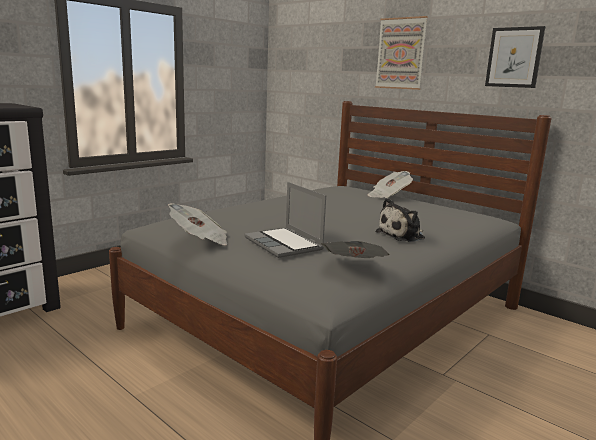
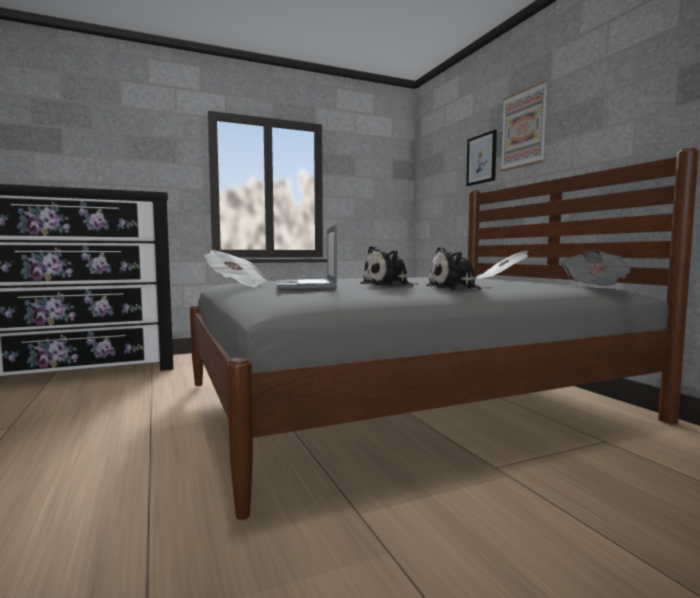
camera: 25 degrees right, 10 degrees down
newspaper [320,241,390,258] -> newspaper moved to [561,251,632,286]
picture [485,26,546,88] -> picture moved to [466,130,497,186]
none -> plush toy [360,246,418,287]

